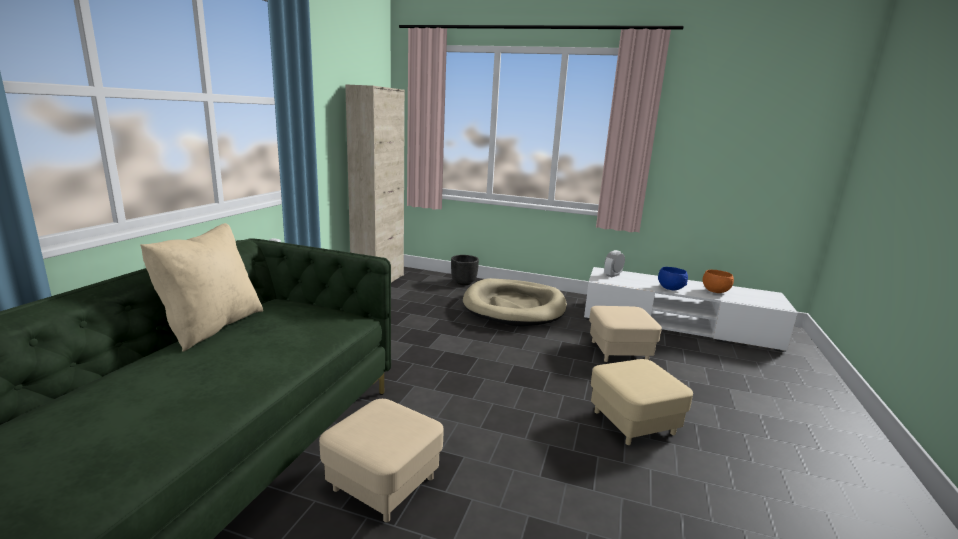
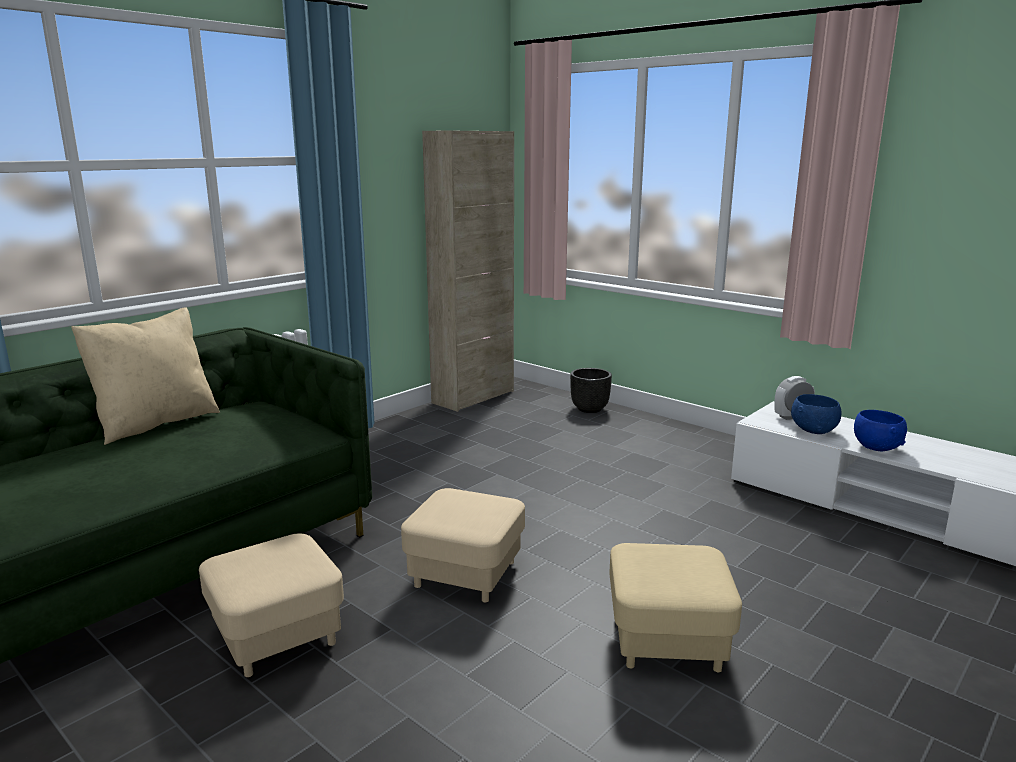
camera: 25 degrees right, 0 degrees up
beige dog bed [463,278,567,326] -> none
beige ottoman [589,306,662,362] -> beige ottoman moved to [401,488,525,602]
orange bowl [702,270,734,293] -> none
none -> blue bowl [791,394,841,434]

